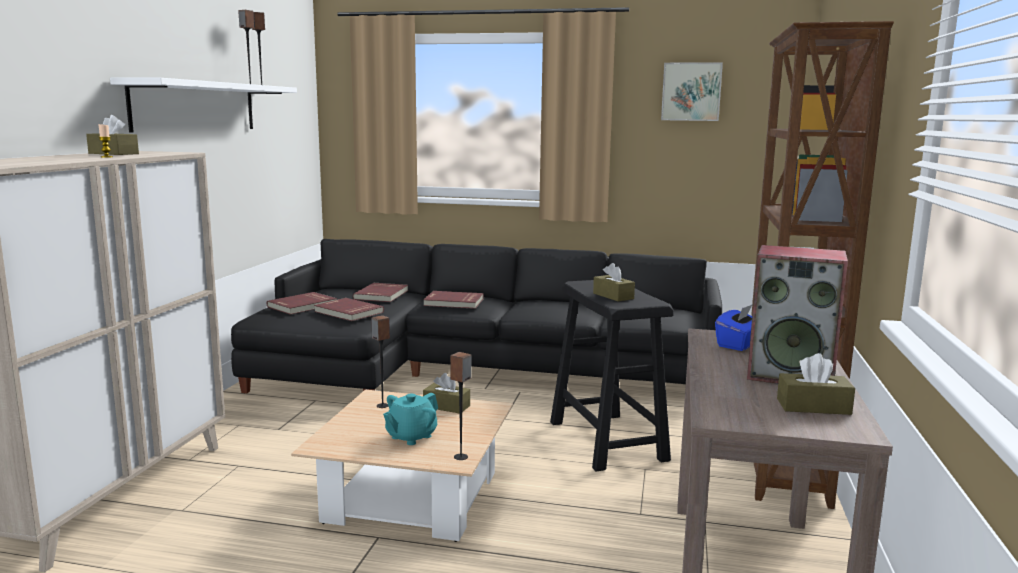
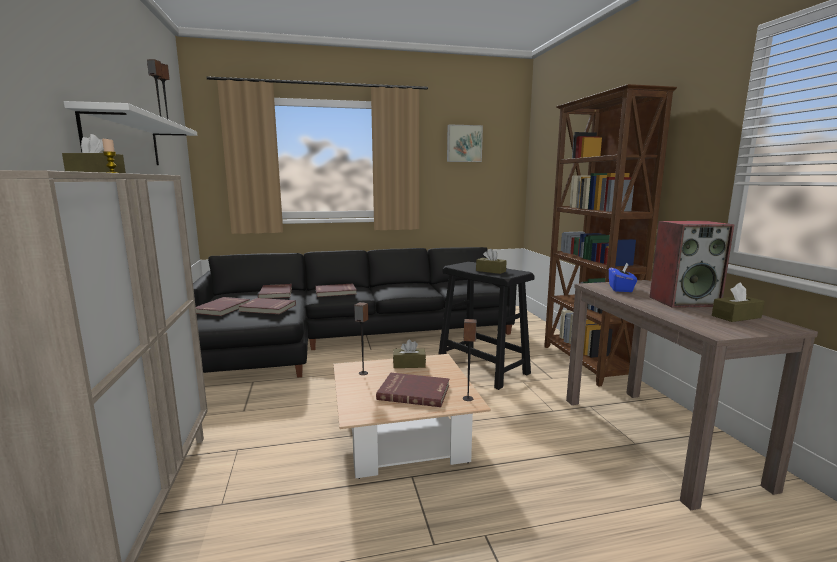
camera: 25 degrees left, 0 degrees up
turquoise teapot [383,393,438,445] -> red book [376,373,449,407]

